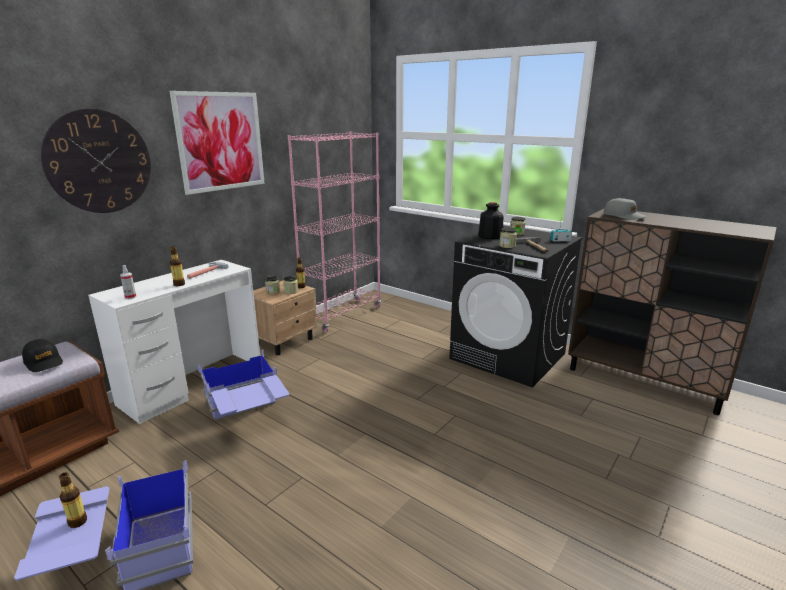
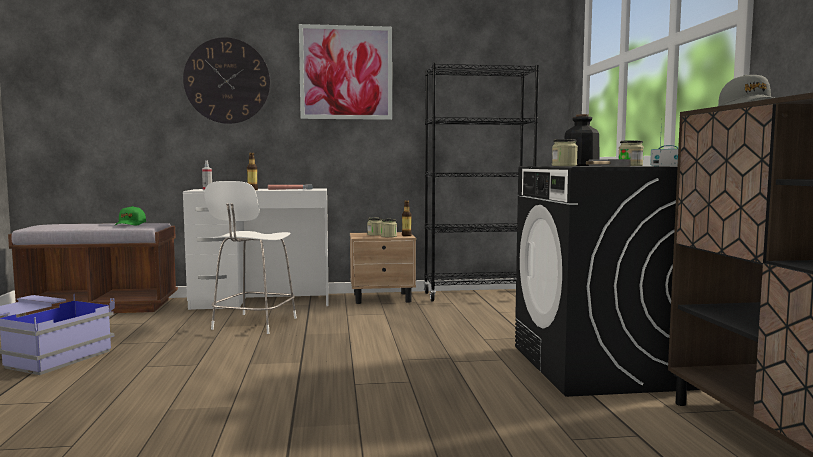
camera: 45 degrees right, 15 degrees down
black cap [22,339,63,372] -> green cap [115,206,146,225]
bottle [59,472,87,528] -> none
blue storage box [198,349,290,420] -> white chair [204,181,297,334]
pink bookcase [288,132,381,333] -> black bookcase [424,63,539,302]

